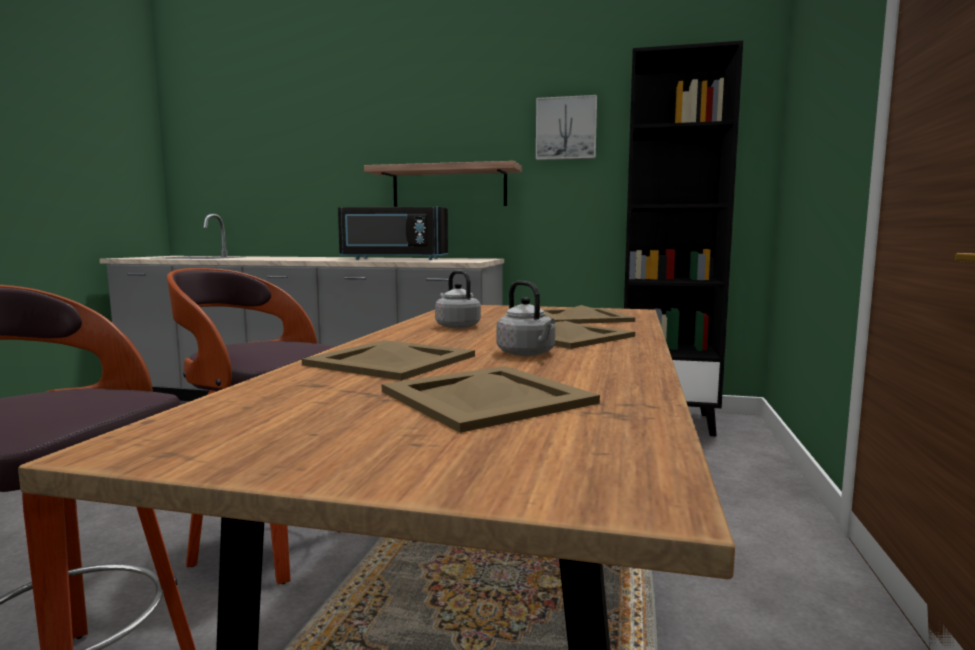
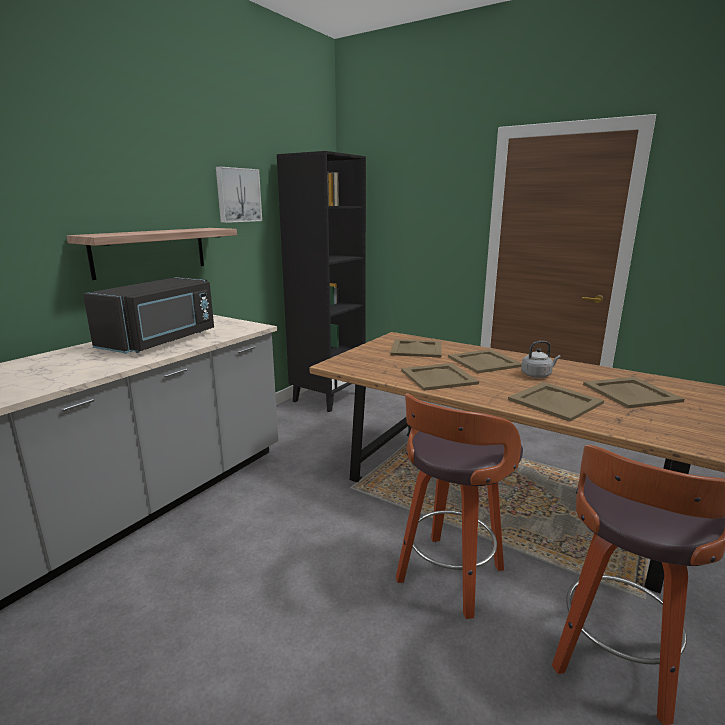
camera: 70 degrees left, 10 degrees up
grey kettle [435,270,481,329] -> beige tray [401,363,479,391]

